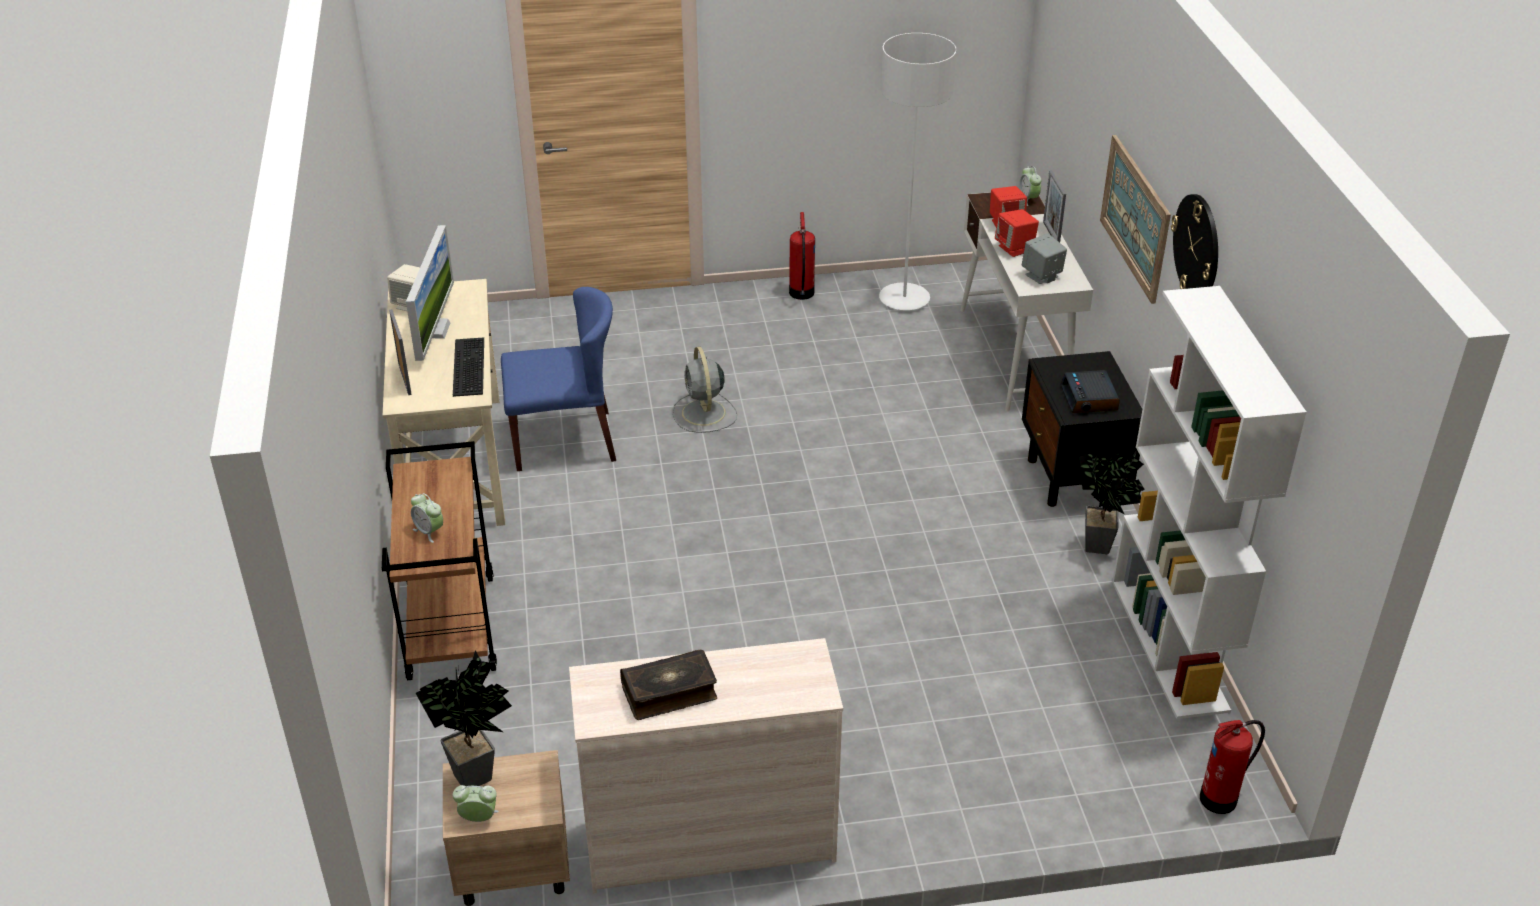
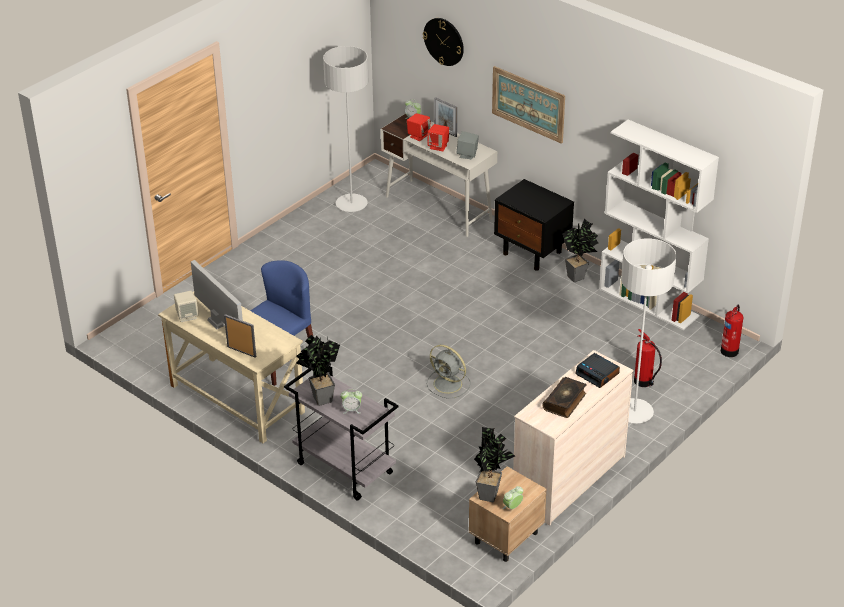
camera: 40 degrees left, 0 degrees up
brown cart [382,441,497,680] -> grey cart [284,366,398,501]
keyboard [453,338,484,397] -> none
grey fan [673,346,737,433] -> grey fan moved to [427,345,470,398]
fire extinguisher [789,212,815,300] -> fire extinguisher moved to [634,329,662,387]
alarm clock [1060,370,1120,413] -> alarm clock moved to [575,353,620,388]
wall clock [1171,194,1218,289] -> wall clock moved to [423,18,464,66]
none -> potted plant [296,335,340,406]
none -> grey floor lamp [621,238,677,424]

